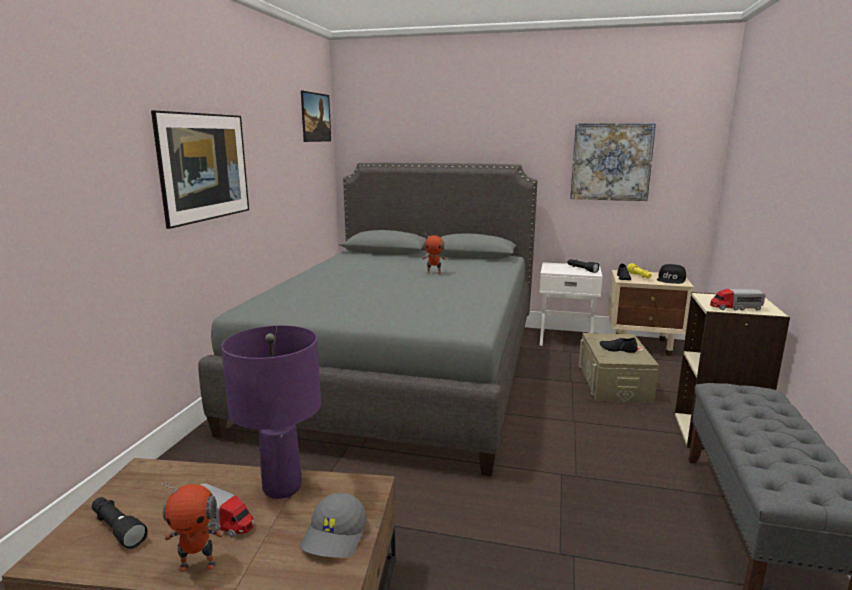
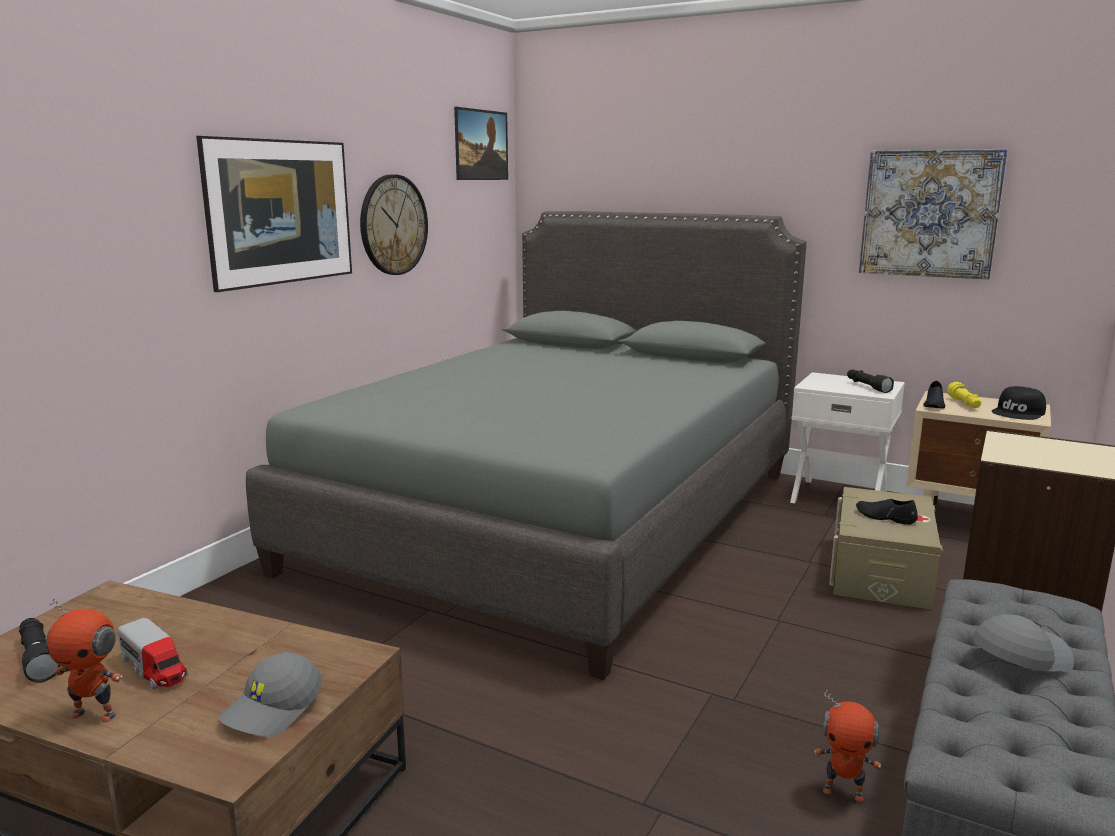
camera: 15 degrees right, 0 degrees up
purple table lamp [221,326,321,499] -> none
toy robot [422,232,446,274] -> toy robot moved to [814,690,881,802]
toy truck [710,289,766,310] -> none
none -> wall clock [360,174,428,275]
none -> grey cap [972,614,1074,671]

